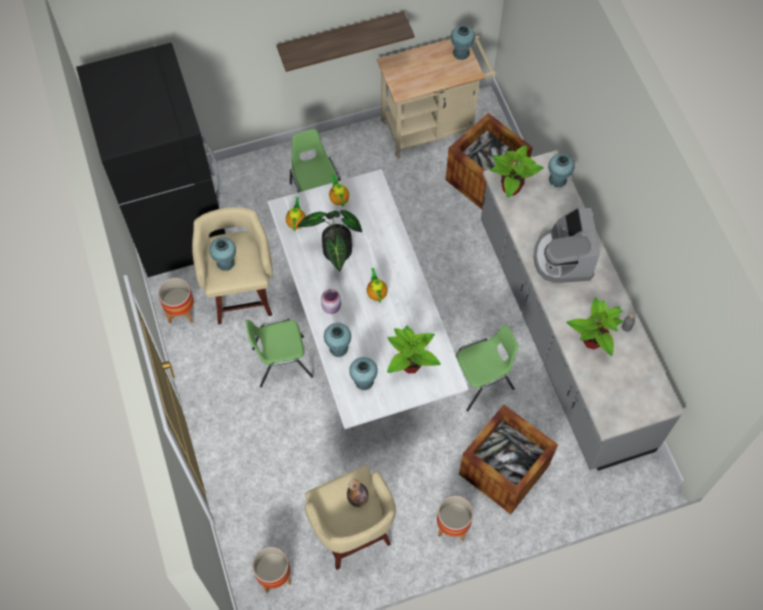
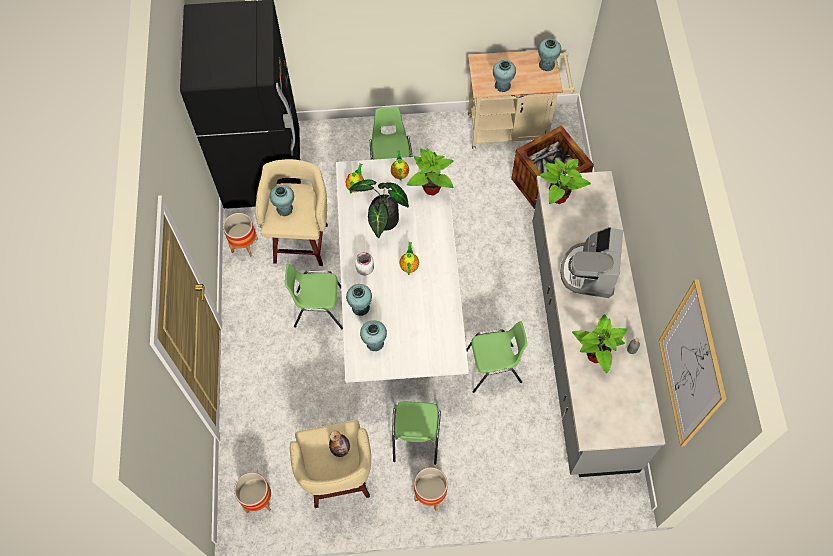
camera: 15 degrees right, 0 degrees up
shelf [276,11,415,72] -> none
pink jar [321,289,341,314] -> white jar [355,252,374,276]
potted plant [387,325,441,374] -> potted plant moved to [407,148,454,196]
crate [459,404,558,514] -> none
turquoise vase [548,153,575,187] -> turquoise vase moved to [493,60,516,92]
none -> green chair [392,401,441,465]
none -> picture [659,279,727,447]

